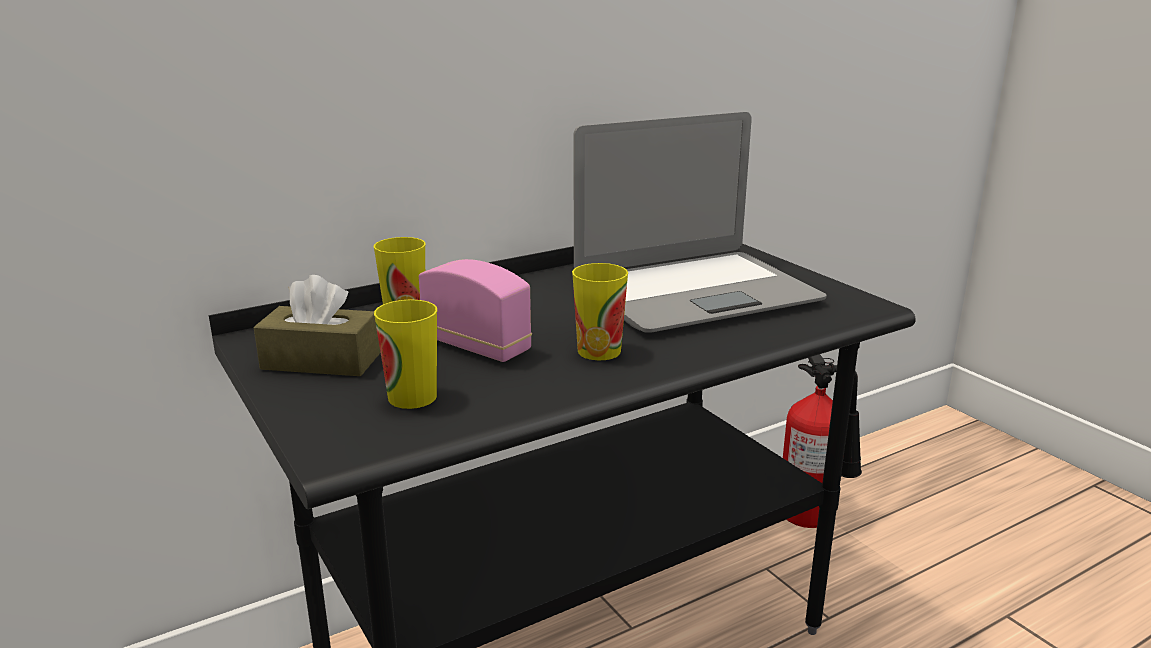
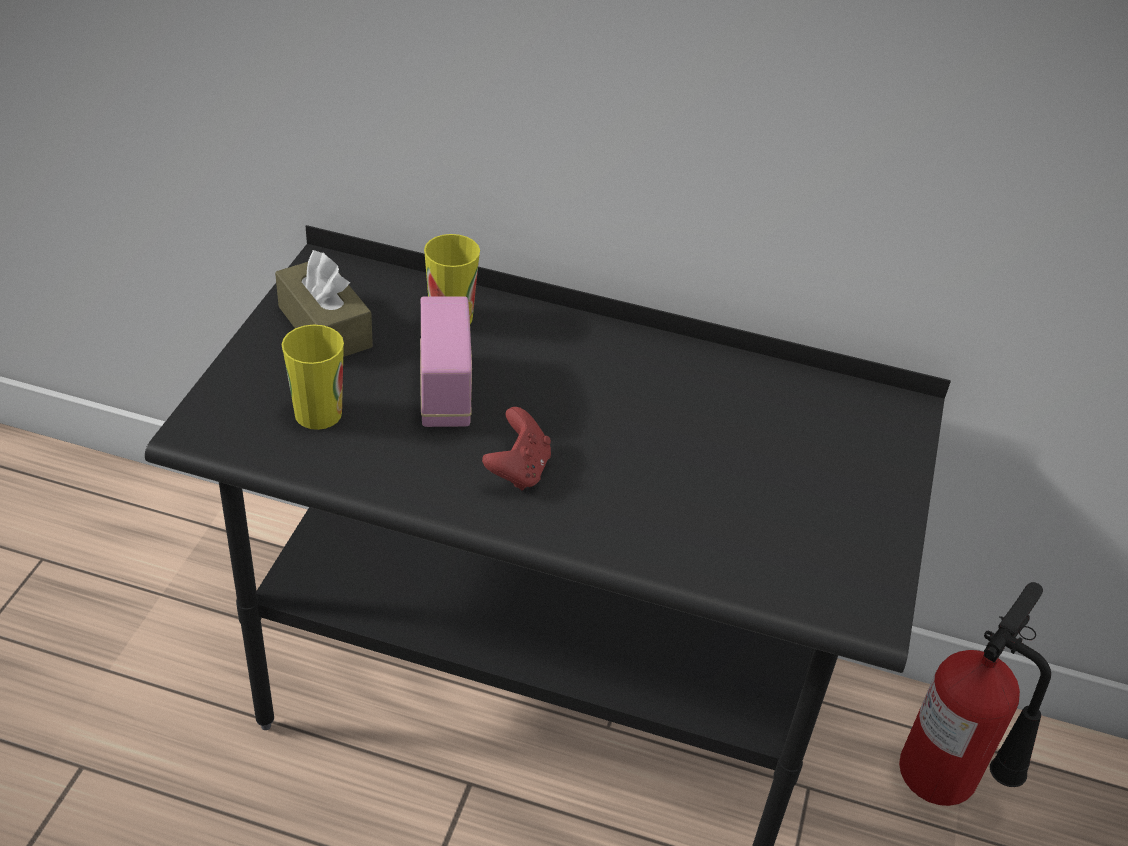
camera: 45 degrees right, 20 degrees up
cup [572,263,628,360] -> red game controller [482,407,551,490]
laptop [574,112,827,333] -> none

